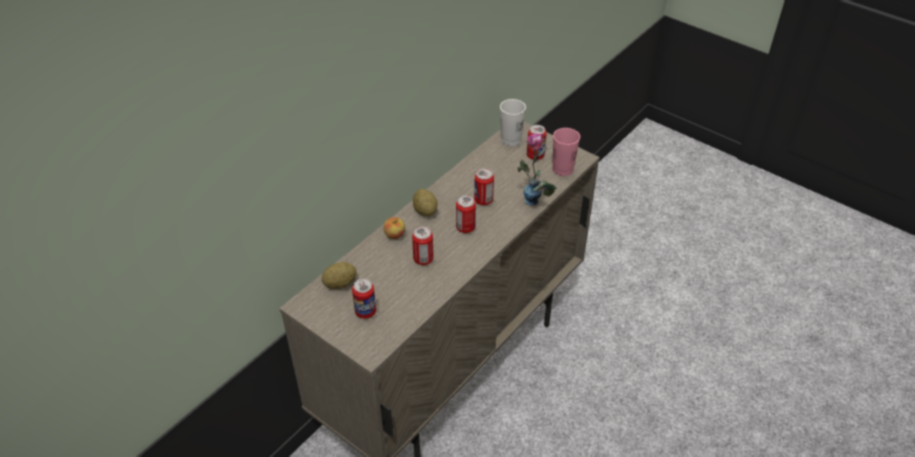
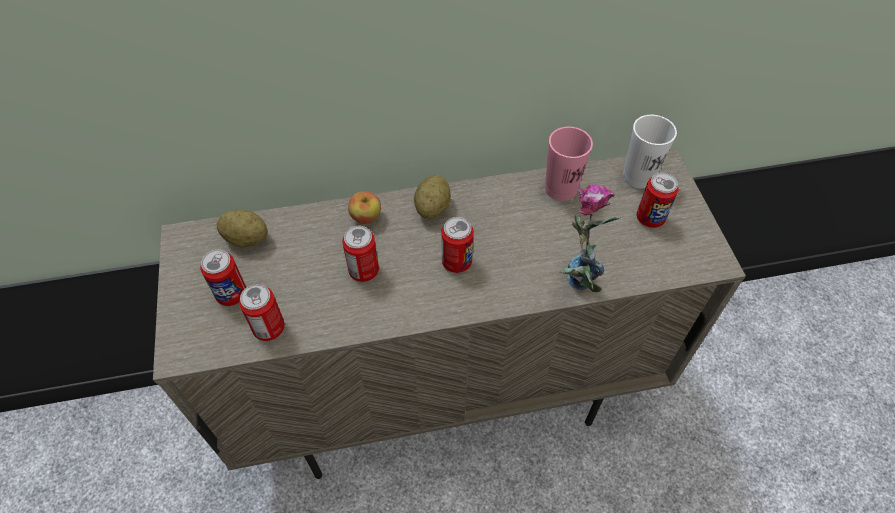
camera: 40 degrees right, 10 degrees up
can [474,168,494,205] -> can moved to [239,284,285,341]
pink cup [552,128,580,176] -> pink cup moved to [545,127,593,201]

